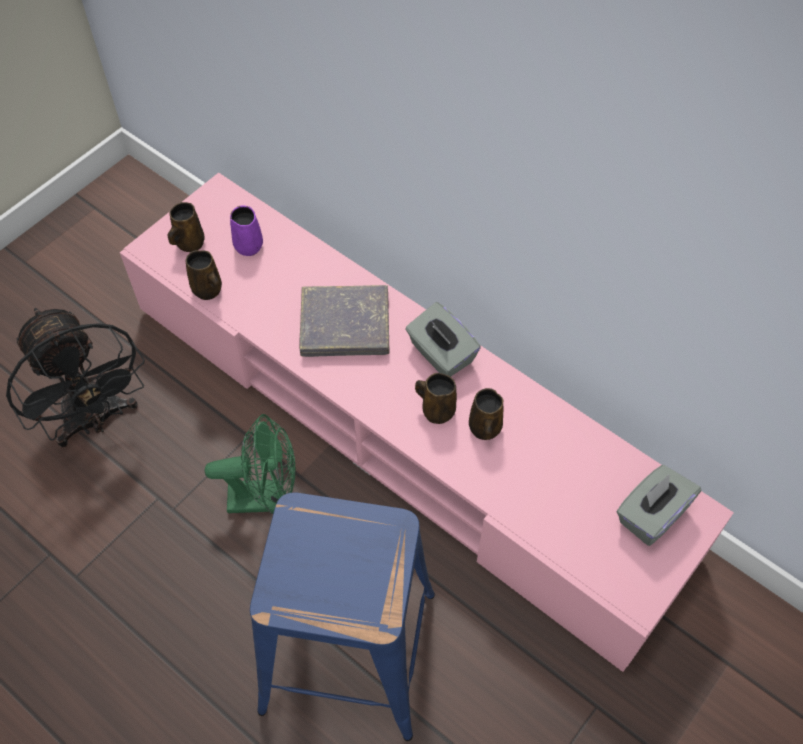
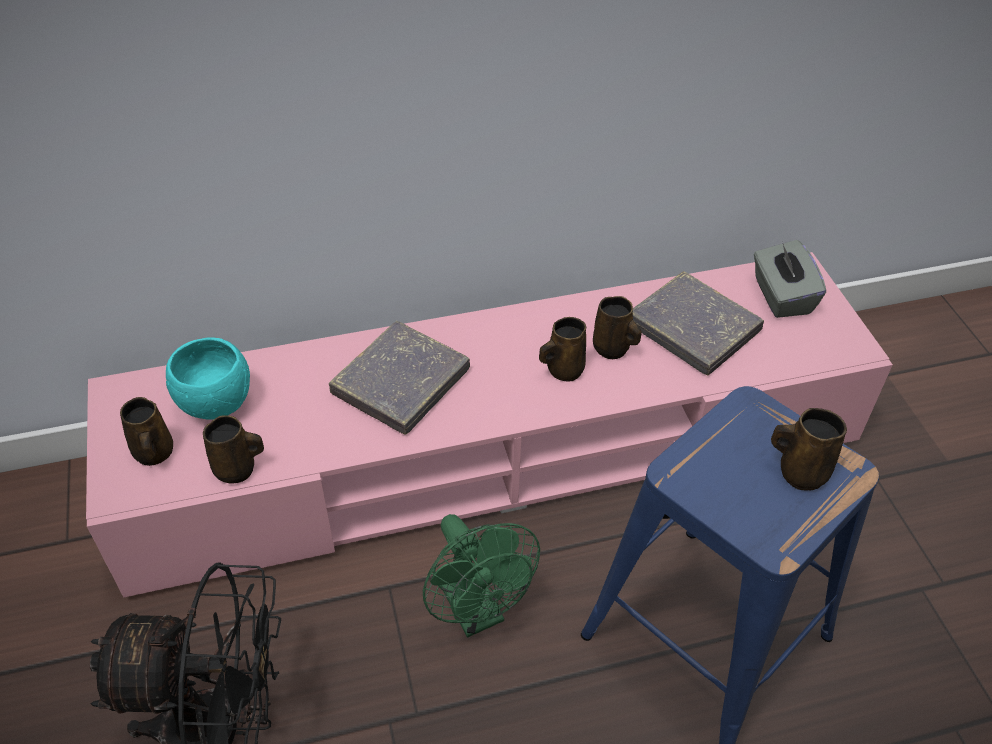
camera: 55 degrees left, 10 degrees down
green fan [205,414,296,514] -> green fan turned 120 degrees clockwise [423,514,540,638]
purple mug [230,206,263,256] -> turquoise bowl [166,337,250,420]
grey tissue box [406,302,481,377] -> none
none -> grey book [633,271,764,375]
none -> brown mug [771,408,847,491]

